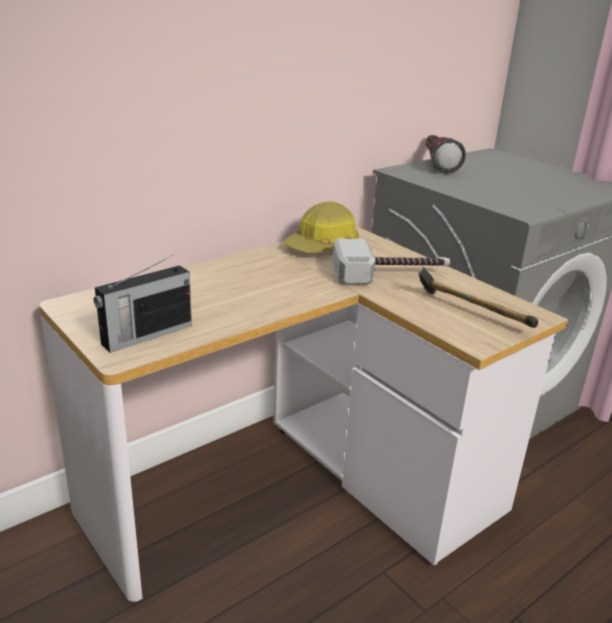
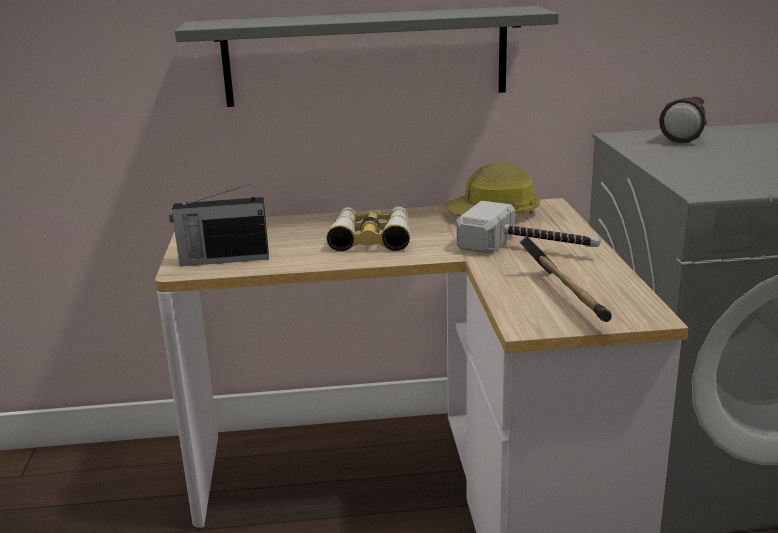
camera: 35 degrees right, 5 degrees down
none -> grey shelf [175,6,559,107]
none -> binoculars [326,207,410,252]

